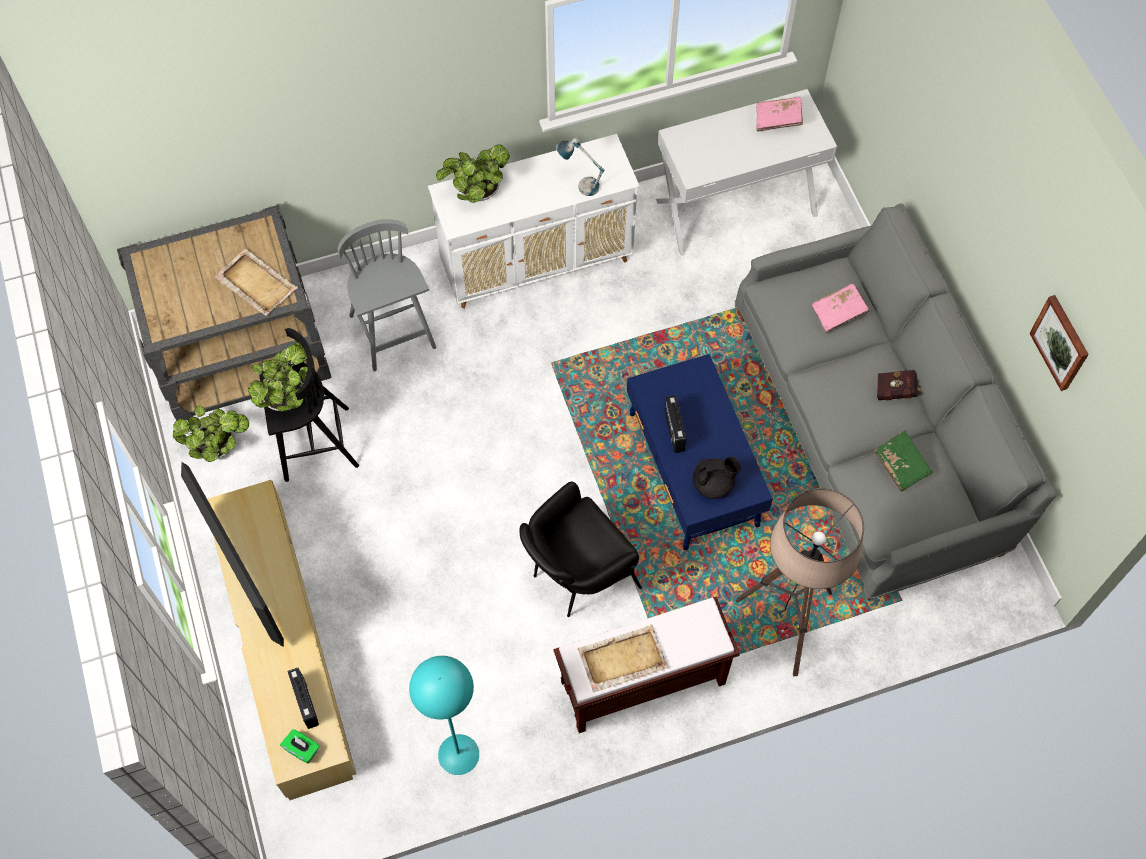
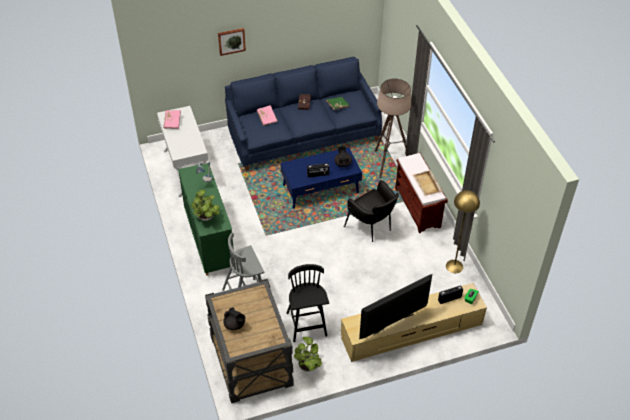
camera: 90 degrees left, 15 degrees down
beige tray [214,249,298,316] -> none
potted plant [248,342,312,411] -> none
turquoise floor lamp [409,656,479,775] -> yellow floor lamp [446,190,480,273]
white cabinet [428,134,640,309] -> green cabinet [178,164,234,276]
grey sofa [735,203,1056,600] -> blue sofa [225,57,382,171]
picture [1029,295,1089,391] -> picture moved to [218,28,246,56]
none -> black teapot [223,308,246,330]

